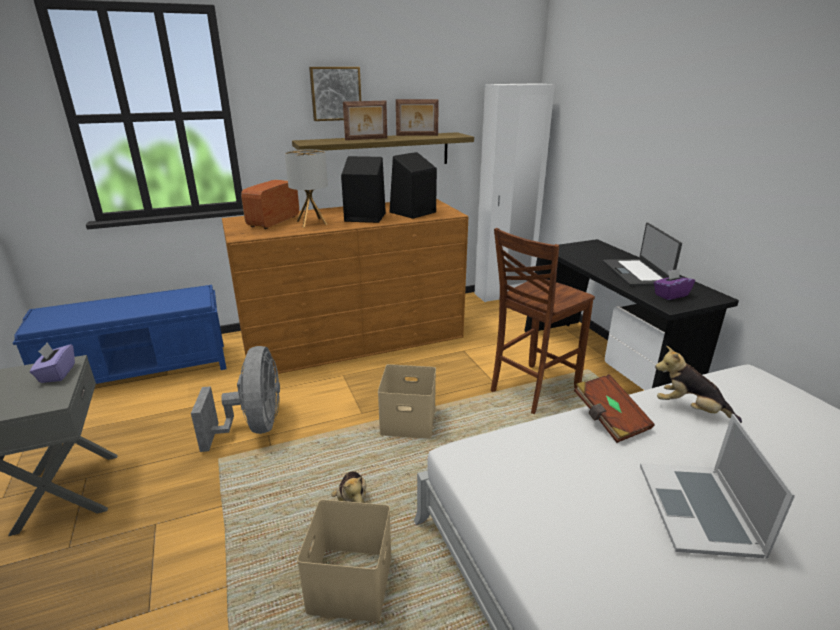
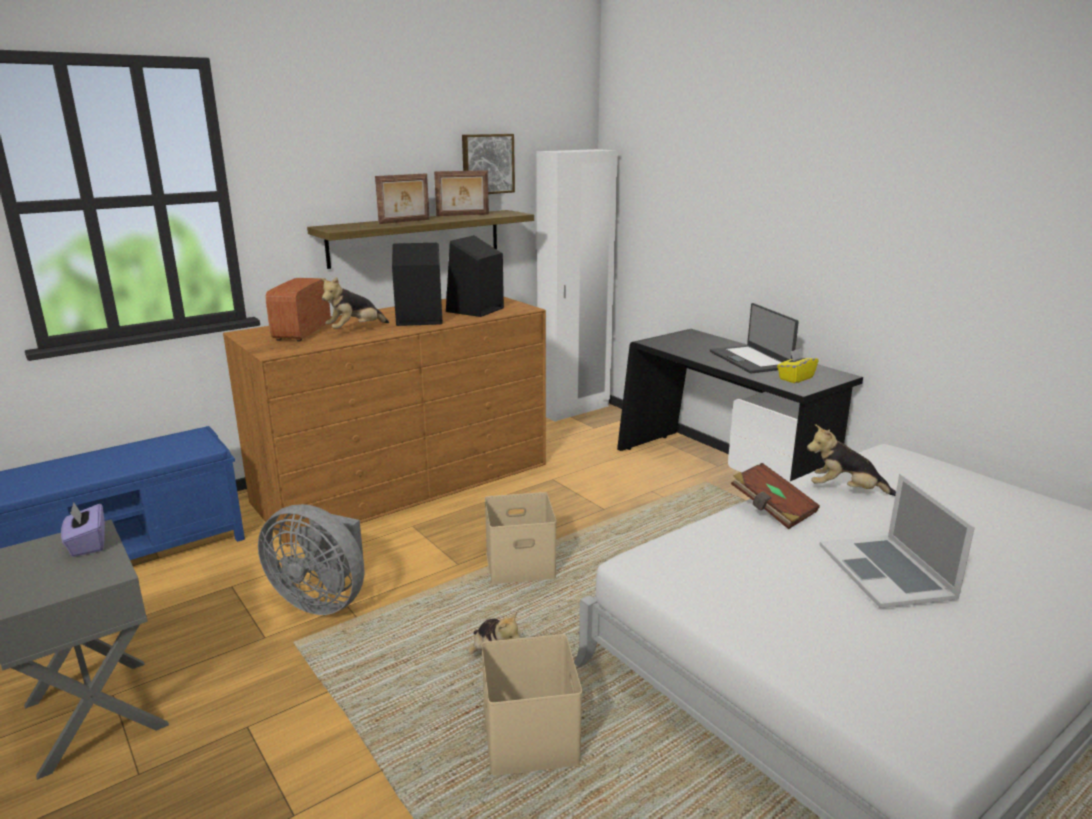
camera: 15 degrees left, 5 degrees down
grey fan [191,346,280,452] -> grey fan turned 135 degrees clockwise [258,504,364,615]
table lamp [285,149,328,228] -> plush toy [320,277,389,329]
picture [309,67,361,121] -> picture moved to [462,134,515,194]
brown chair [491,228,595,414] -> none
purple tissue box [654,269,695,300] -> yellow tissue box [777,349,819,383]

